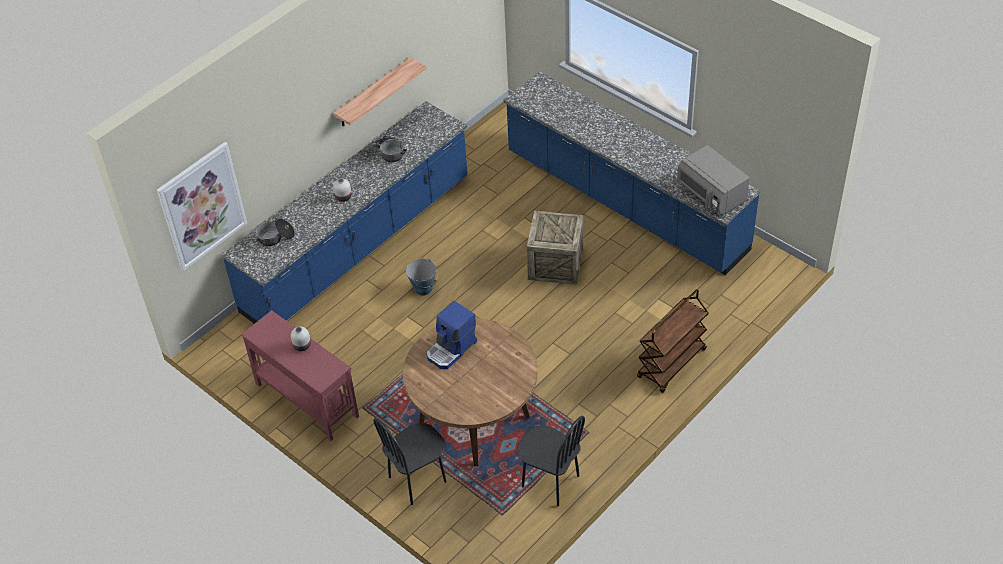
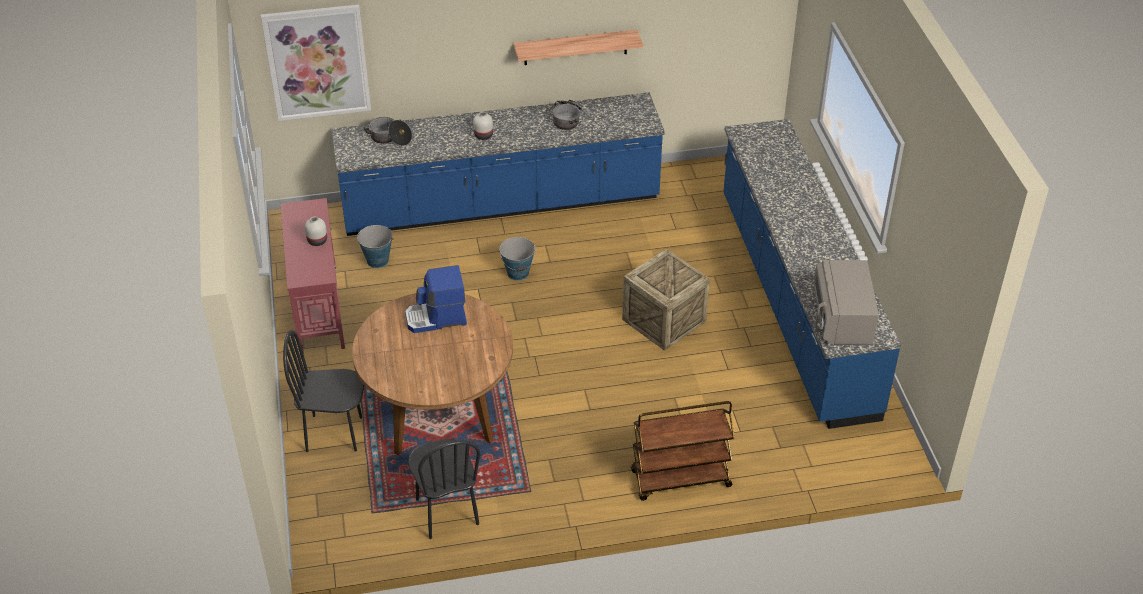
camera: 35 degrees right, 5 degrees down
none -> bucket [357,225,394,268]

